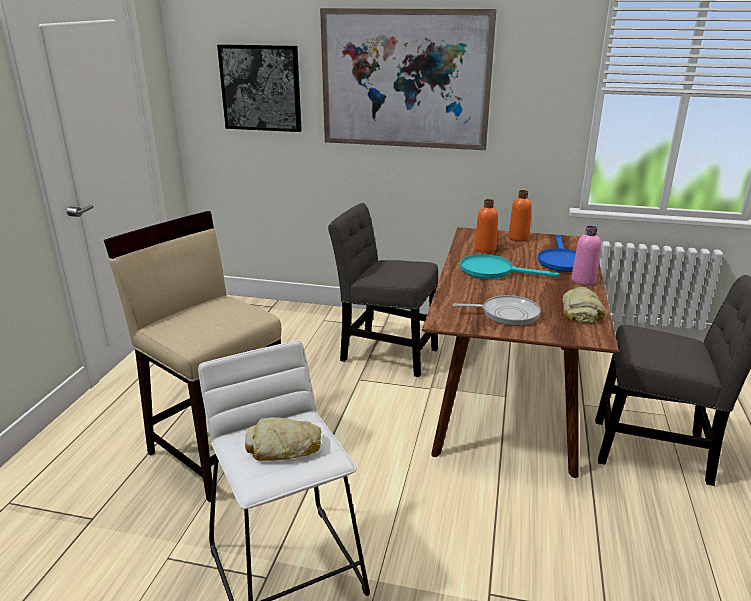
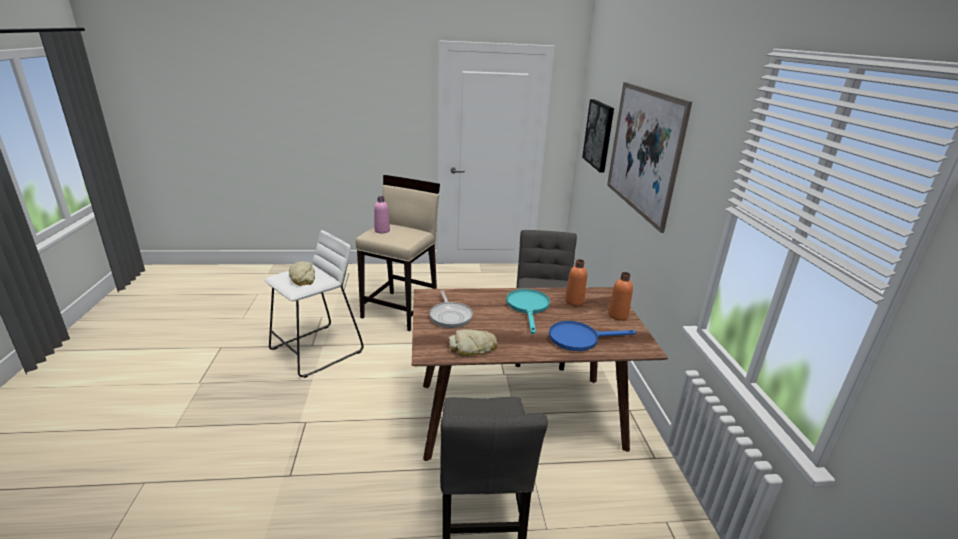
camera: 70 degrees right, 0 degrees up
pink bottle [571,226,601,285] -> pink bottle moved to [374,196,390,233]

